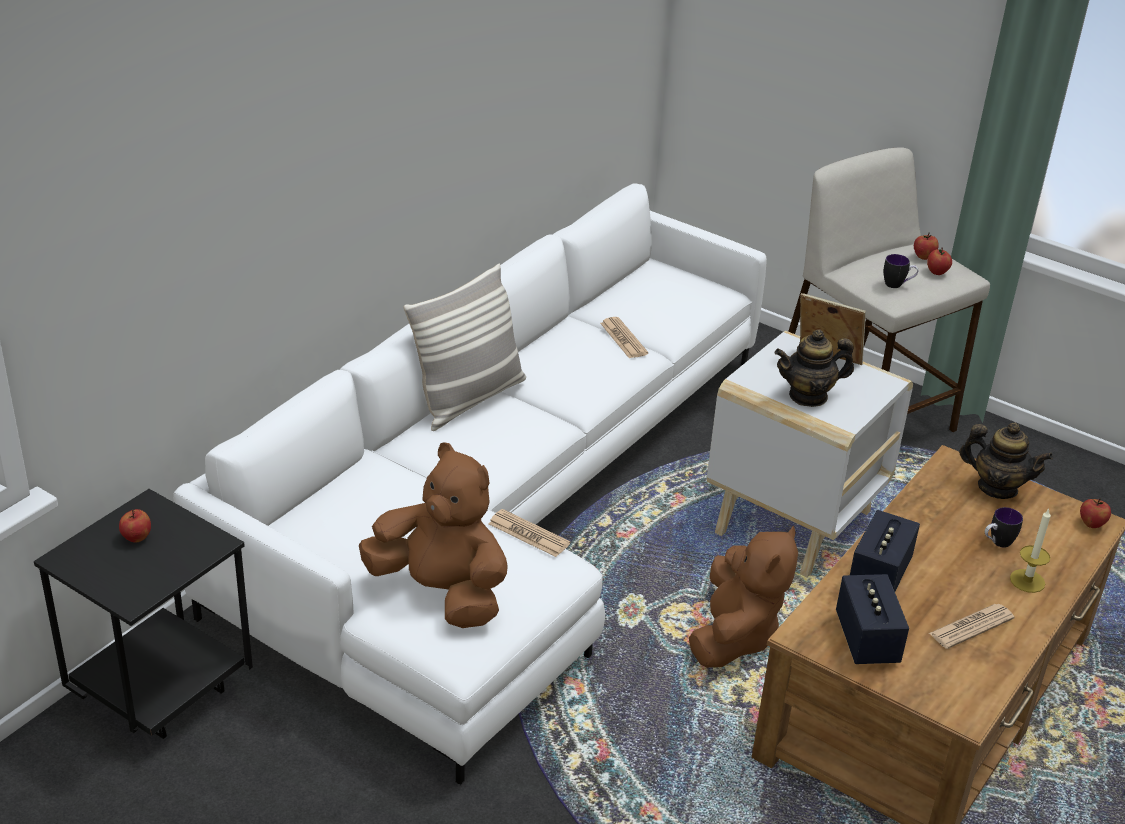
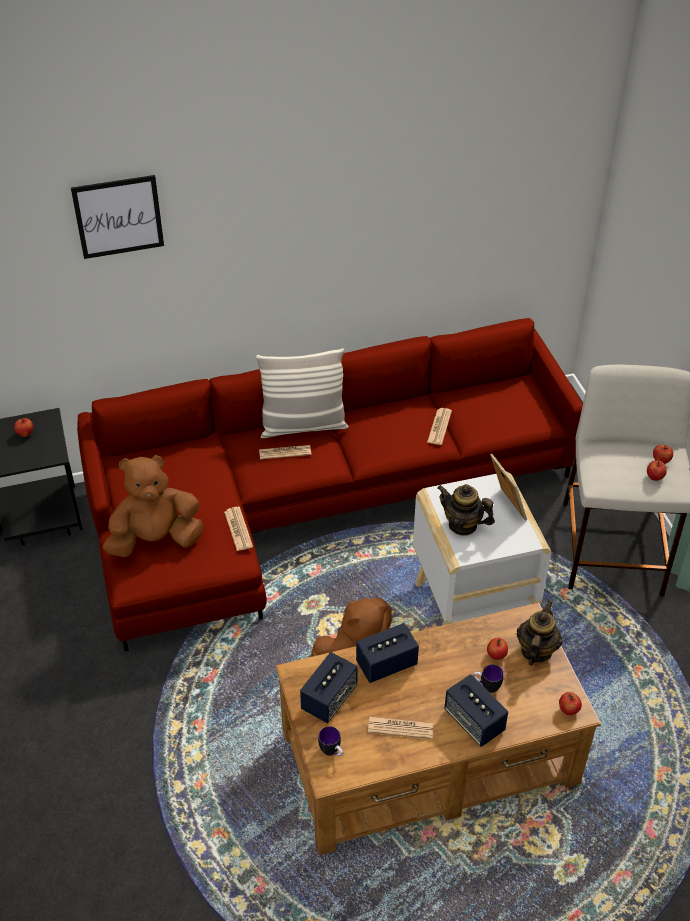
camera: 40 degrees right, 10 degrees up
white sofa [173,184,767,785] -> red sofa [77,318,583,651]
brown plush toy [359,442,508,628] -> brown plush toy turned 90 degrees counterclockwise [103,455,203,557]
mug [884,254,918,288] -> mug moved to [318,726,343,757]
teapot [959,422,1053,499] -> teapot turned 135 degrees counterclockwise [517,600,562,665]
candle [1010,509,1051,593] -> speaker [444,674,508,747]
none -> picture [71,175,164,259]
none -> newspaper [259,445,311,459]
none -> apple [487,638,508,660]

